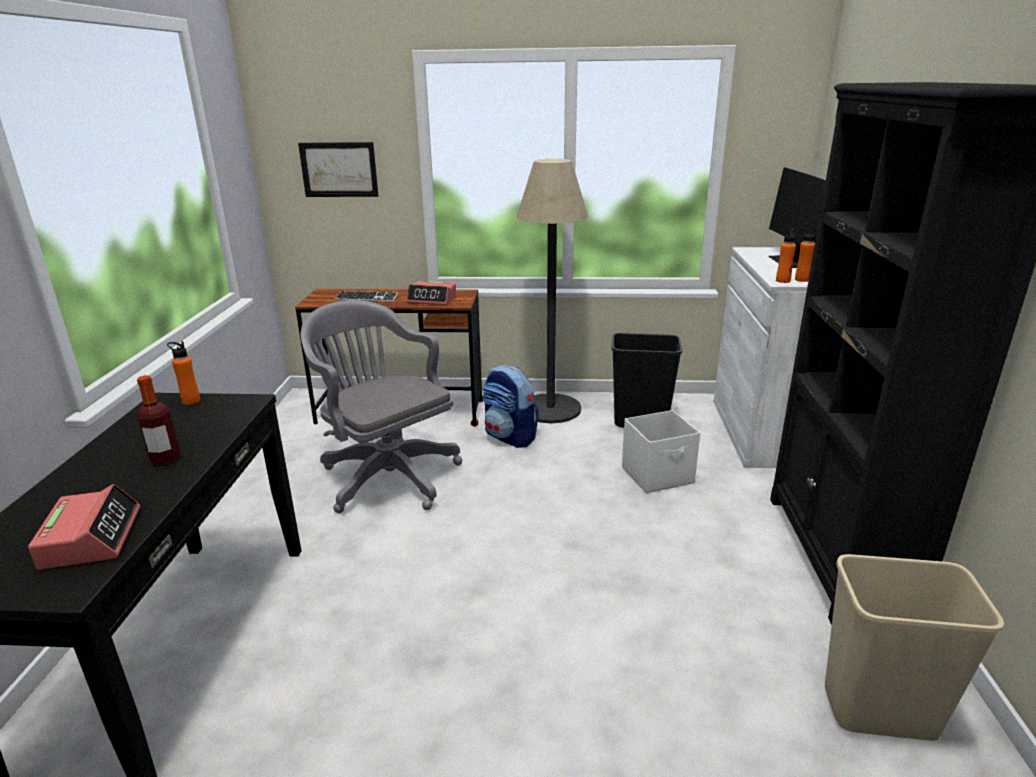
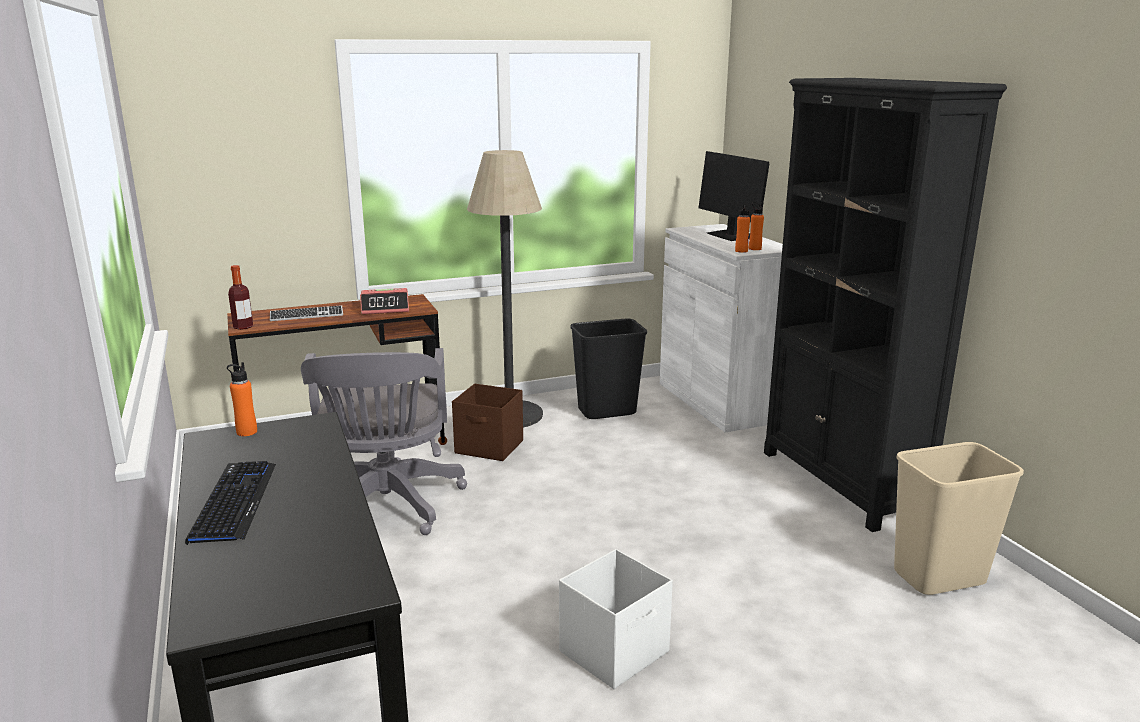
camera: 25 degrees left, 5 degrees down
alarm clock [28,484,140,570] -> none
bottle [137,375,181,466] -> bottle moved to [228,265,253,330]
picture [298,142,378,197] -> none
grey office chair [301,300,462,513] -> grey office chair turned 120 degrees counterclockwise [301,348,467,535]
backpack [483,365,539,448] -> brown storage box [452,384,523,461]
white storage box [622,410,700,493] -> white storage box moved to [559,549,673,689]
none -> keyboard [185,461,276,545]

